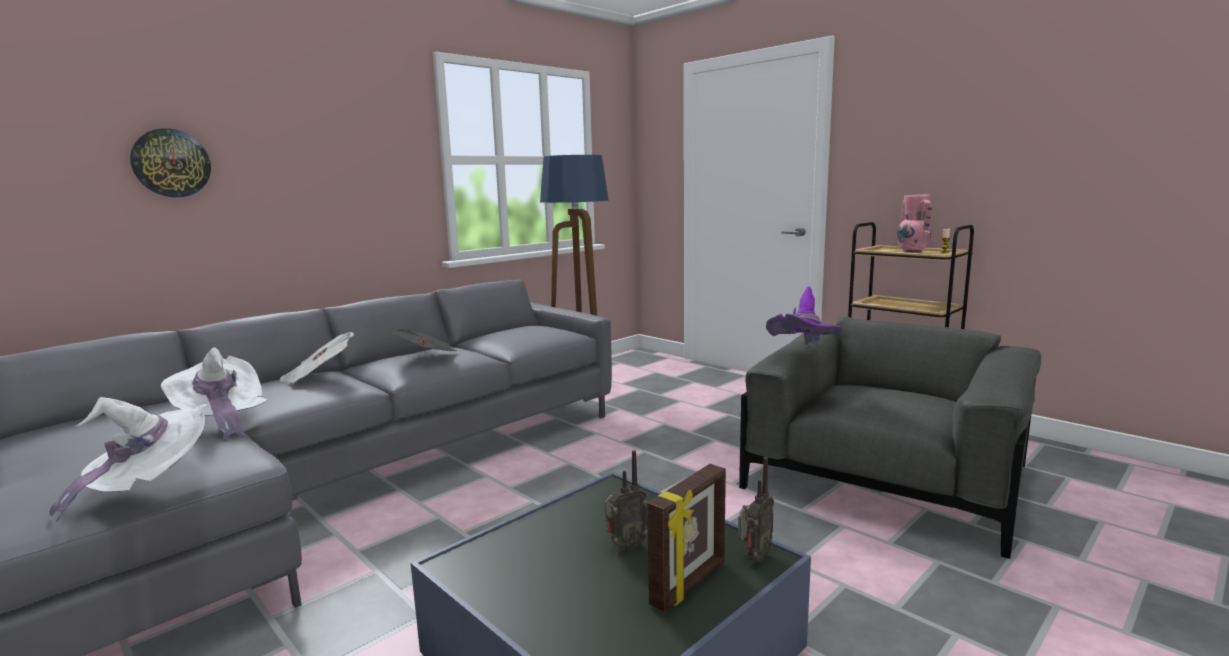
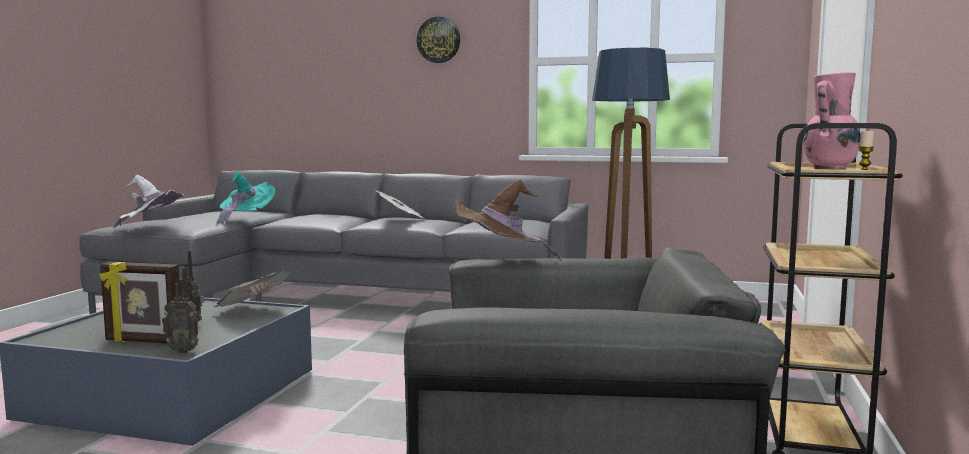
camera: 60 degrees right, 5 degrees down
wall clock [130,128,211,197] -> wall clock moved to [417,17,460,63]
white hat [161,347,267,441] -> turquoise hat [217,171,275,224]
newspaper [279,332,354,383] -> newspaper moved to [214,270,291,307]
purple hat [766,286,842,345] -> brown hat [455,180,562,261]

